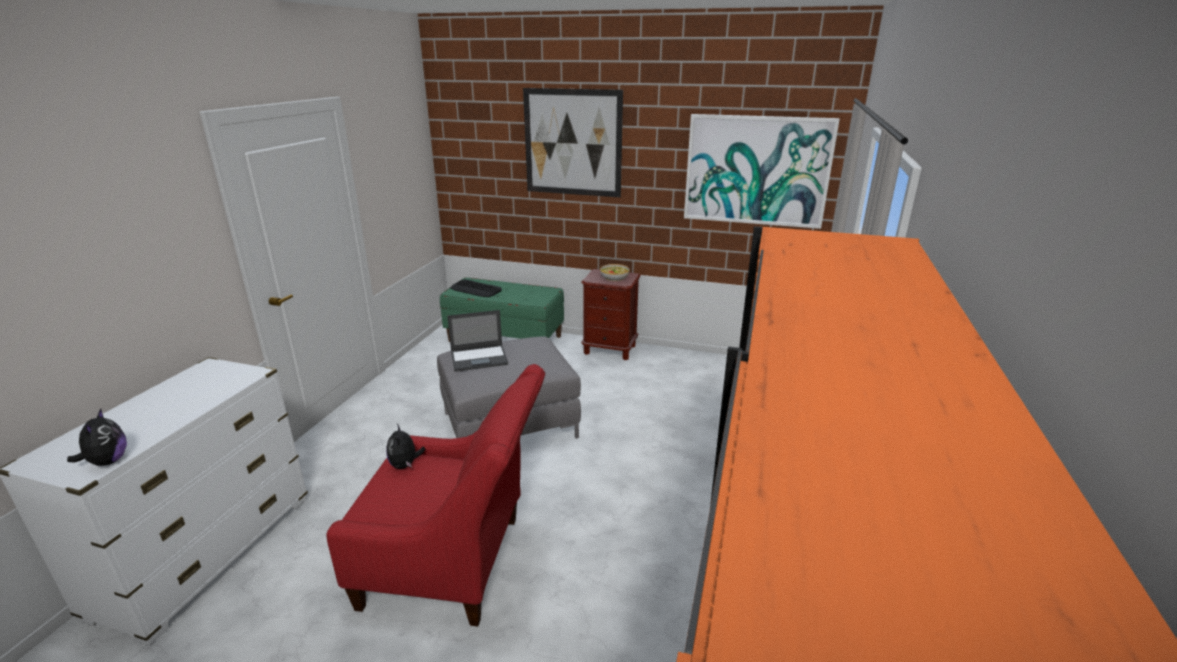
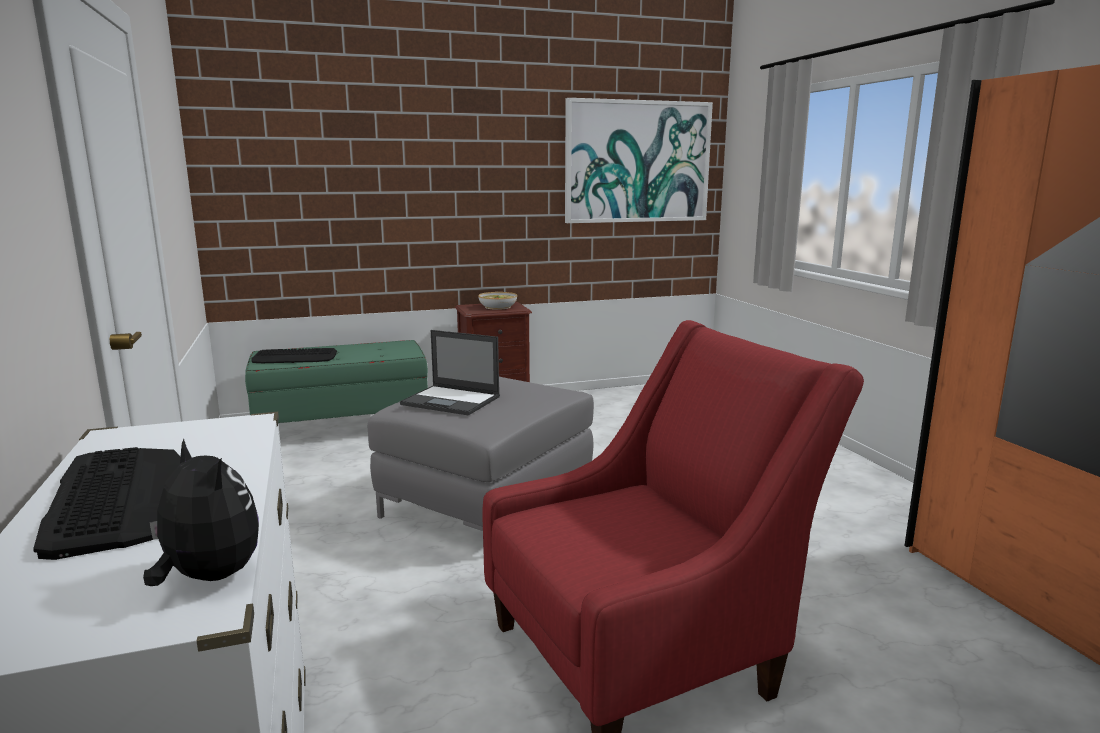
camera: 35 degrees left, 10 degrees down
plush toy [386,424,425,469] -> none
laptop [447,310,508,372] -> laptop turned 75 degrees clockwise [400,330,500,415]
picture [523,88,623,197] -> none
none -> keyboard [33,447,180,560]

